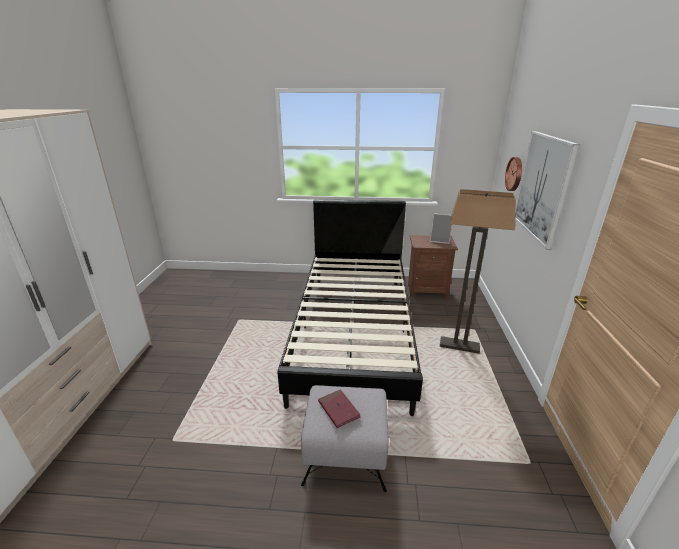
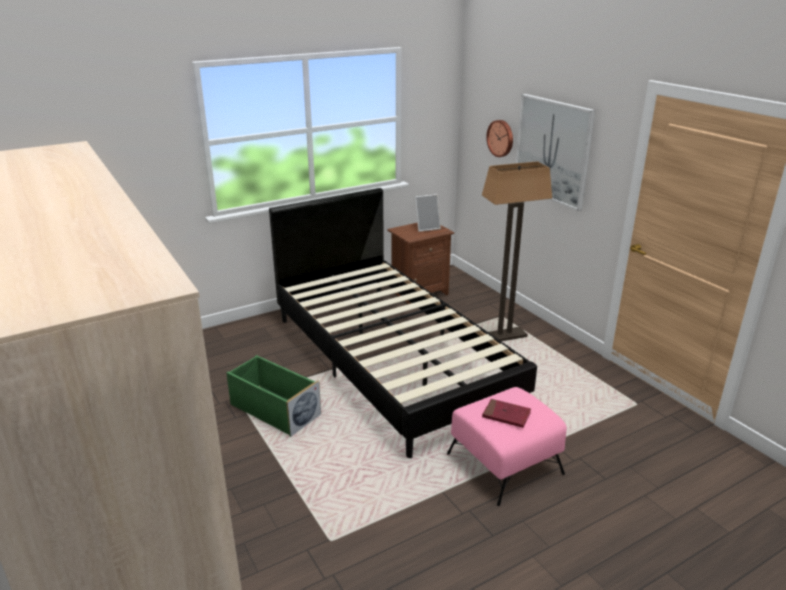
camera: 35 degrees left, 0 degrees up
grey ottoman [301,385,389,492] -> pink ottoman [447,387,567,506]
none -> green storage box [226,355,321,437]

